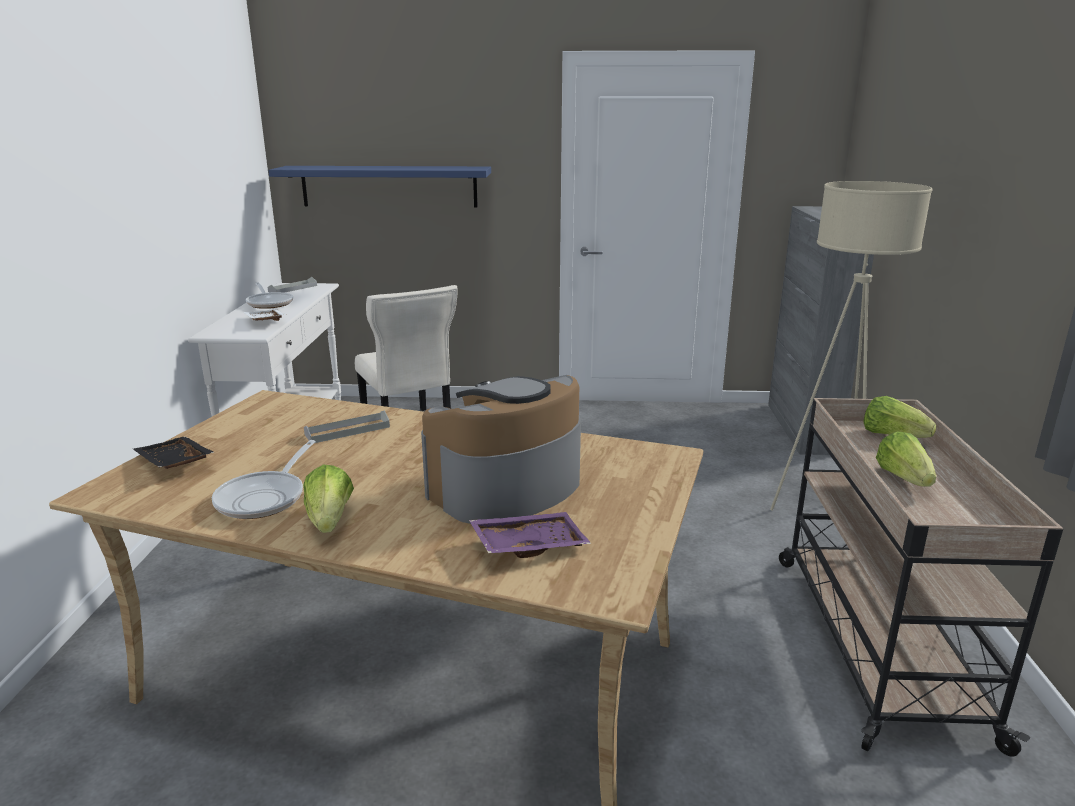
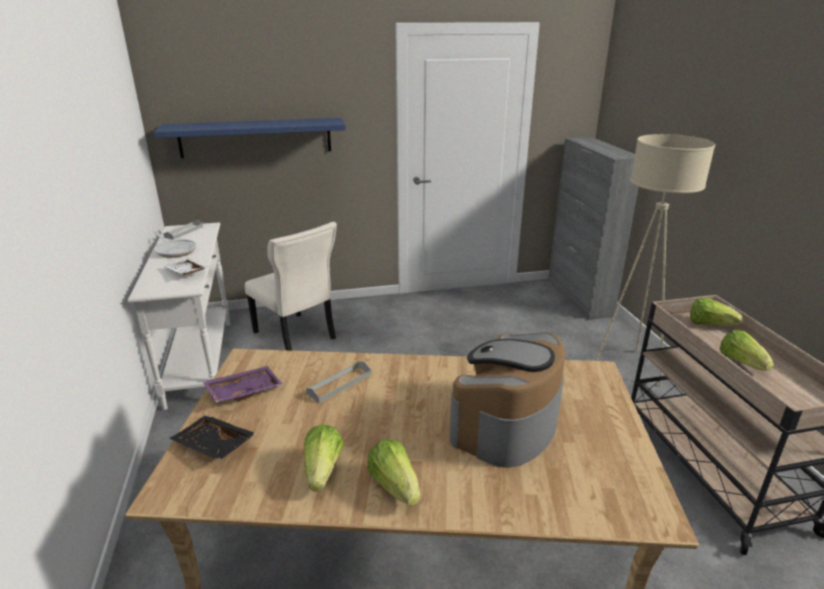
camera: 15 degrees left, 5 degrees up
frying pan [212,440,316,519] -> lettuce [304,424,344,492]
purple tray [469,512,591,558] -> purple tray moved to [203,366,283,402]

